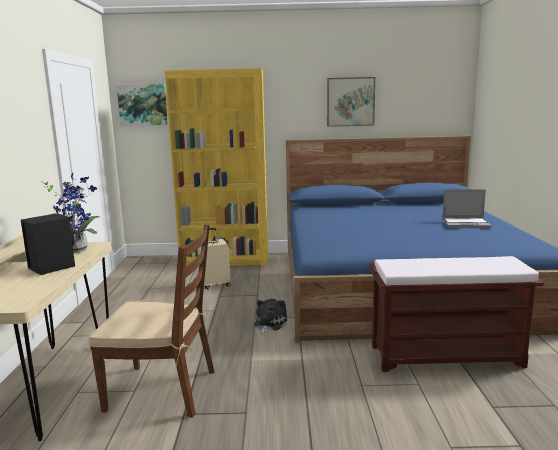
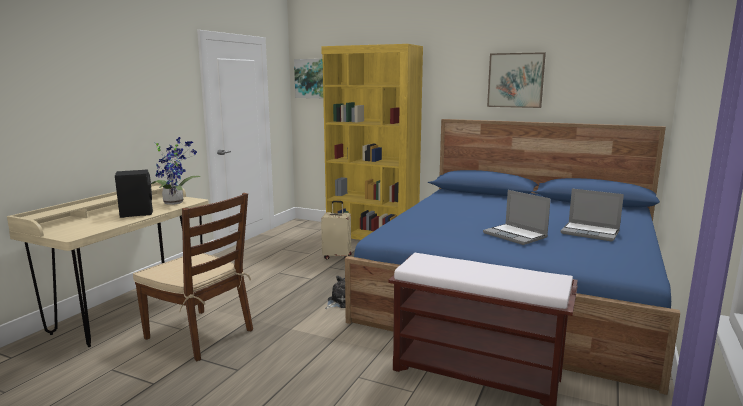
camera: 25 degrees right, 0 degrees up
none -> laptop [483,190,551,245]

